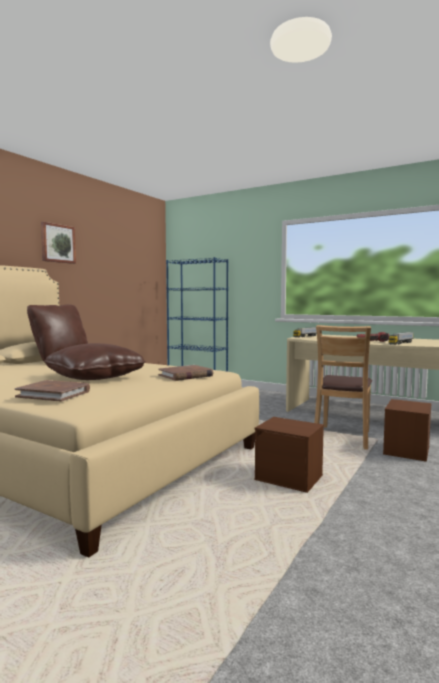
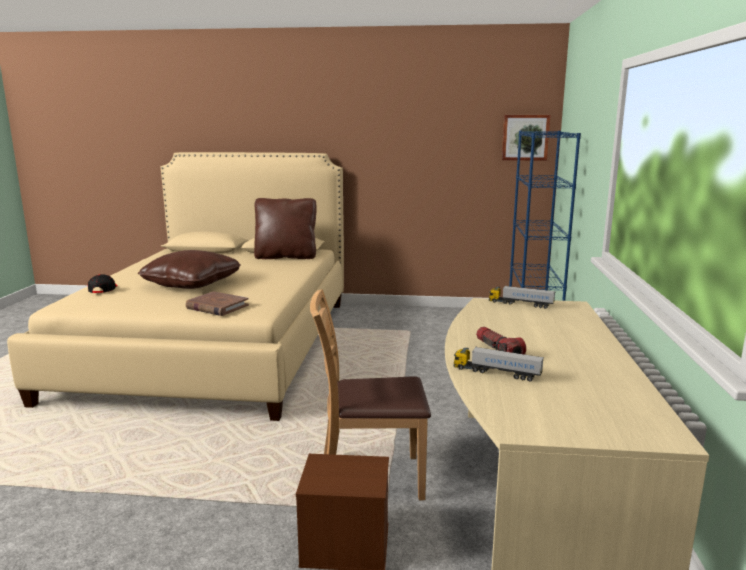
camera: 65 degrees right, 10 degrees up
brown book [15,380,90,402] -> black cap [88,274,118,293]
picture [41,221,76,264] -> picture moved to [502,115,550,161]
brown storage box [254,417,324,493] -> none

